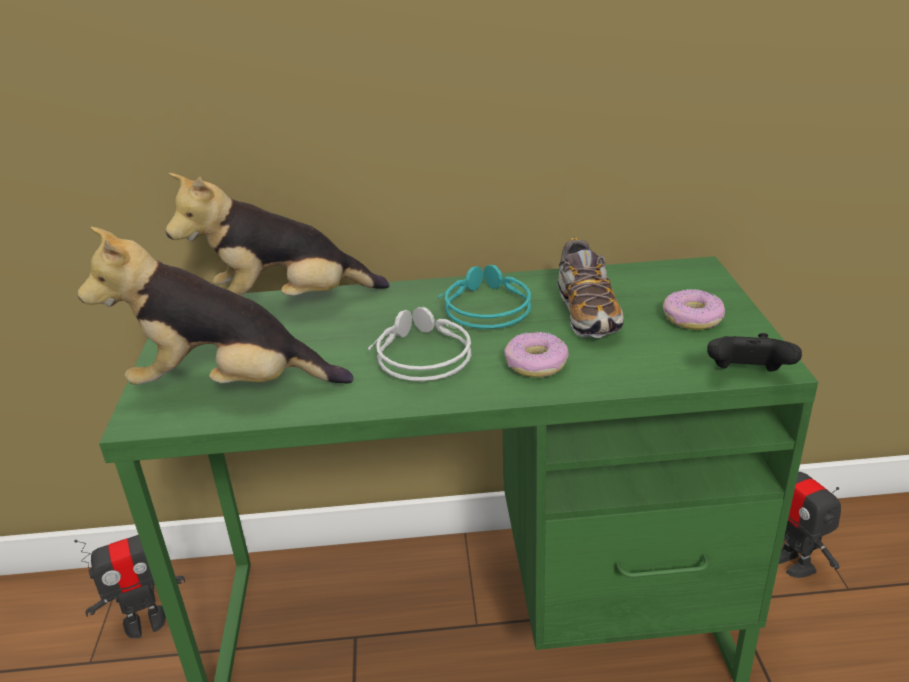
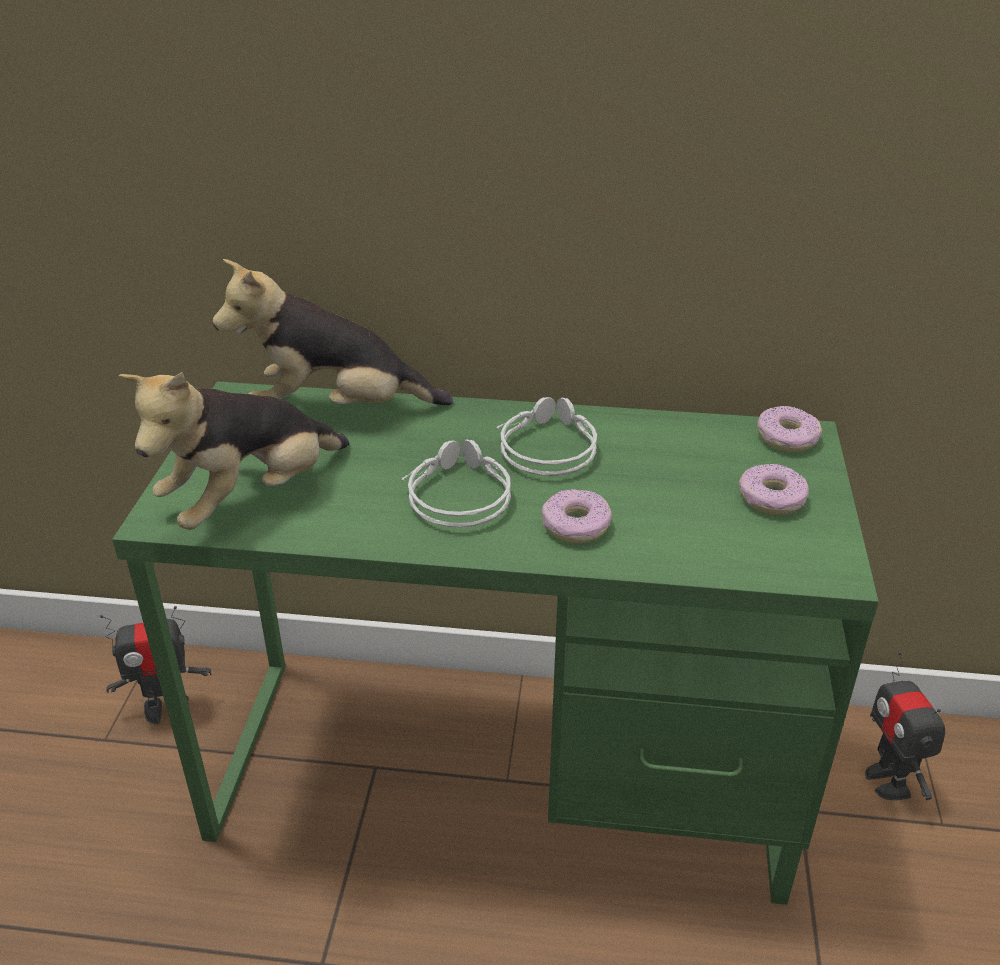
camera: 10 degrees right, 5 degrees up
plush toy [78,227,354,385] -> plush toy turned 60 degrees counterclockwise [119,372,349,530]
turquoise headphones [438,264,531,329] -> grey headphones [496,397,597,476]
shoe [558,238,624,338] -> none
black game controller [707,333,802,372] -> none
none -> donut [757,406,822,452]

